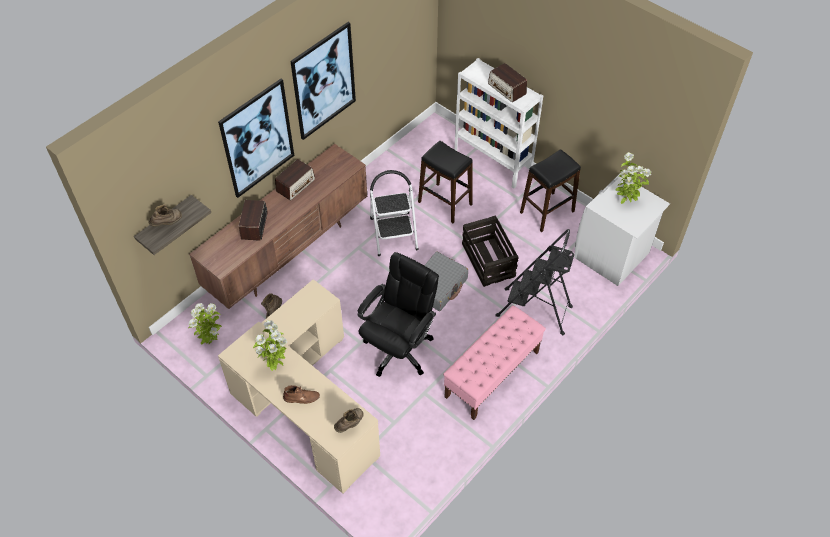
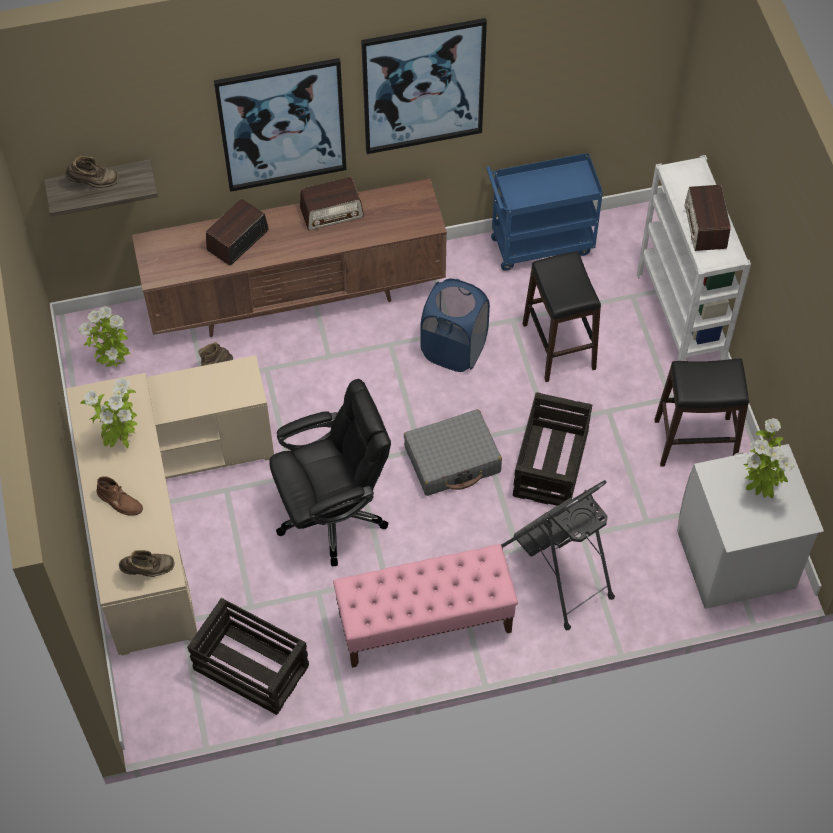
camera: 35 degrees right, 5 degrees up
step ladder [370,170,419,256] -> blue laundry basket [420,279,490,372]
none -> crate [187,598,309,715]
none -> blue cart [486,153,603,271]

